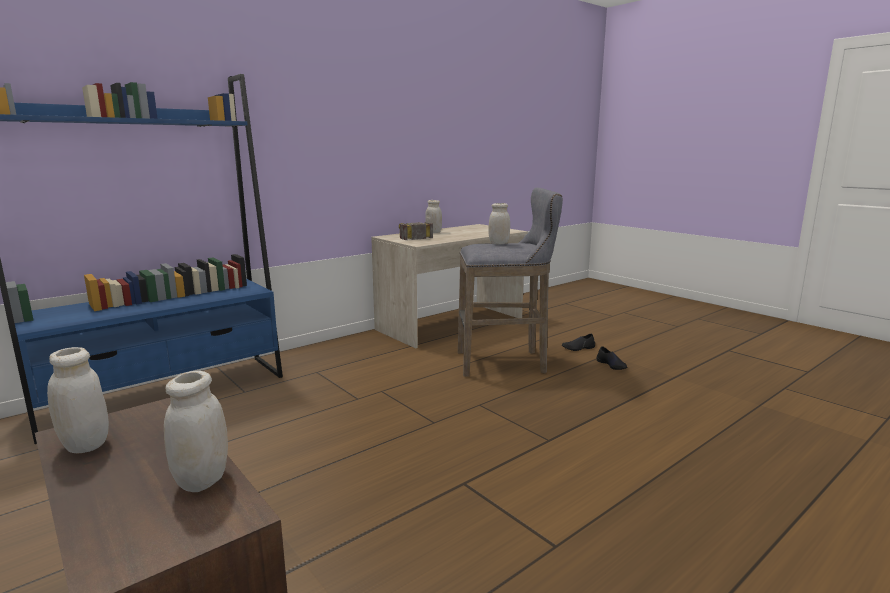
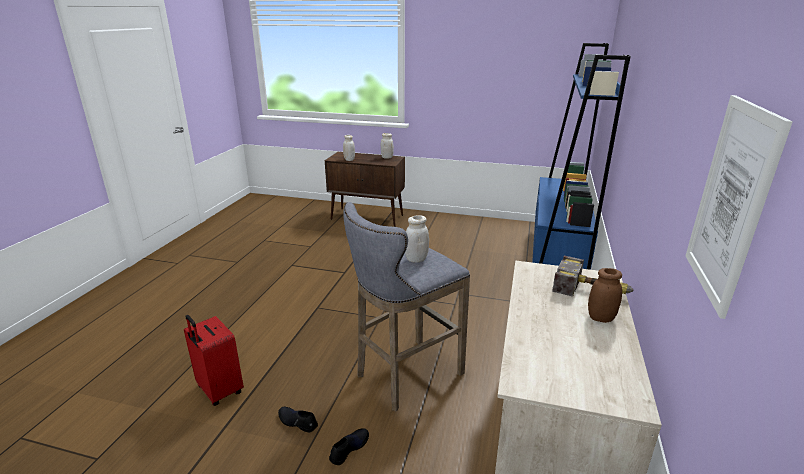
camera: 145 degrees right, 10 degrees up
white jar [425,200,442,233] -> brown jar [588,268,622,323]
none -> red suitcase [184,315,244,406]
none -> picture [685,95,793,319]

